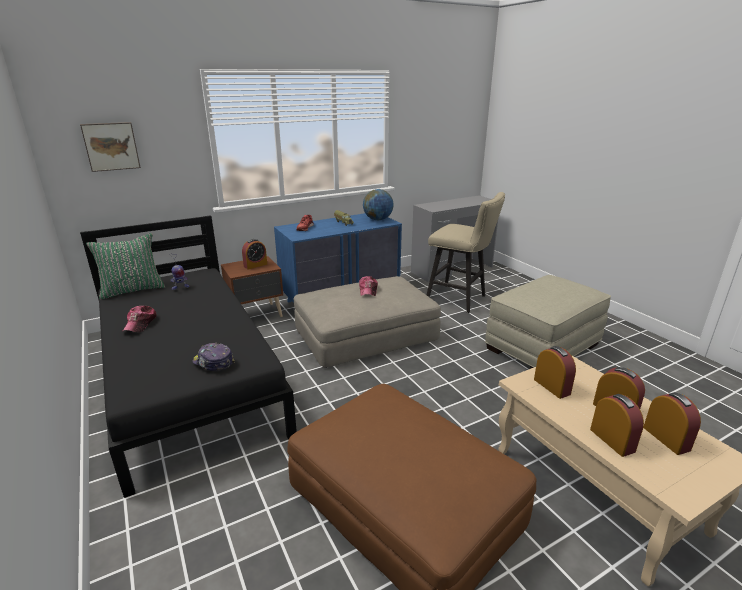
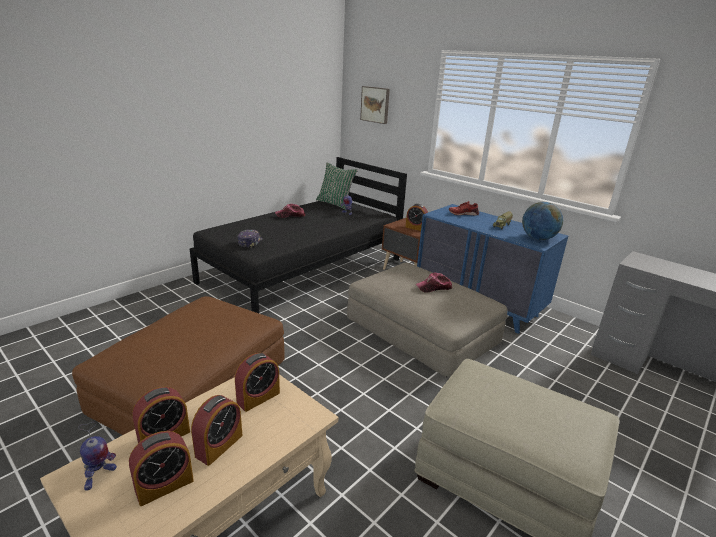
camera: 70 degrees right, 0 degrees up
beige stool [427,192,505,313] -> none
none -> toy robot [78,422,117,491]

